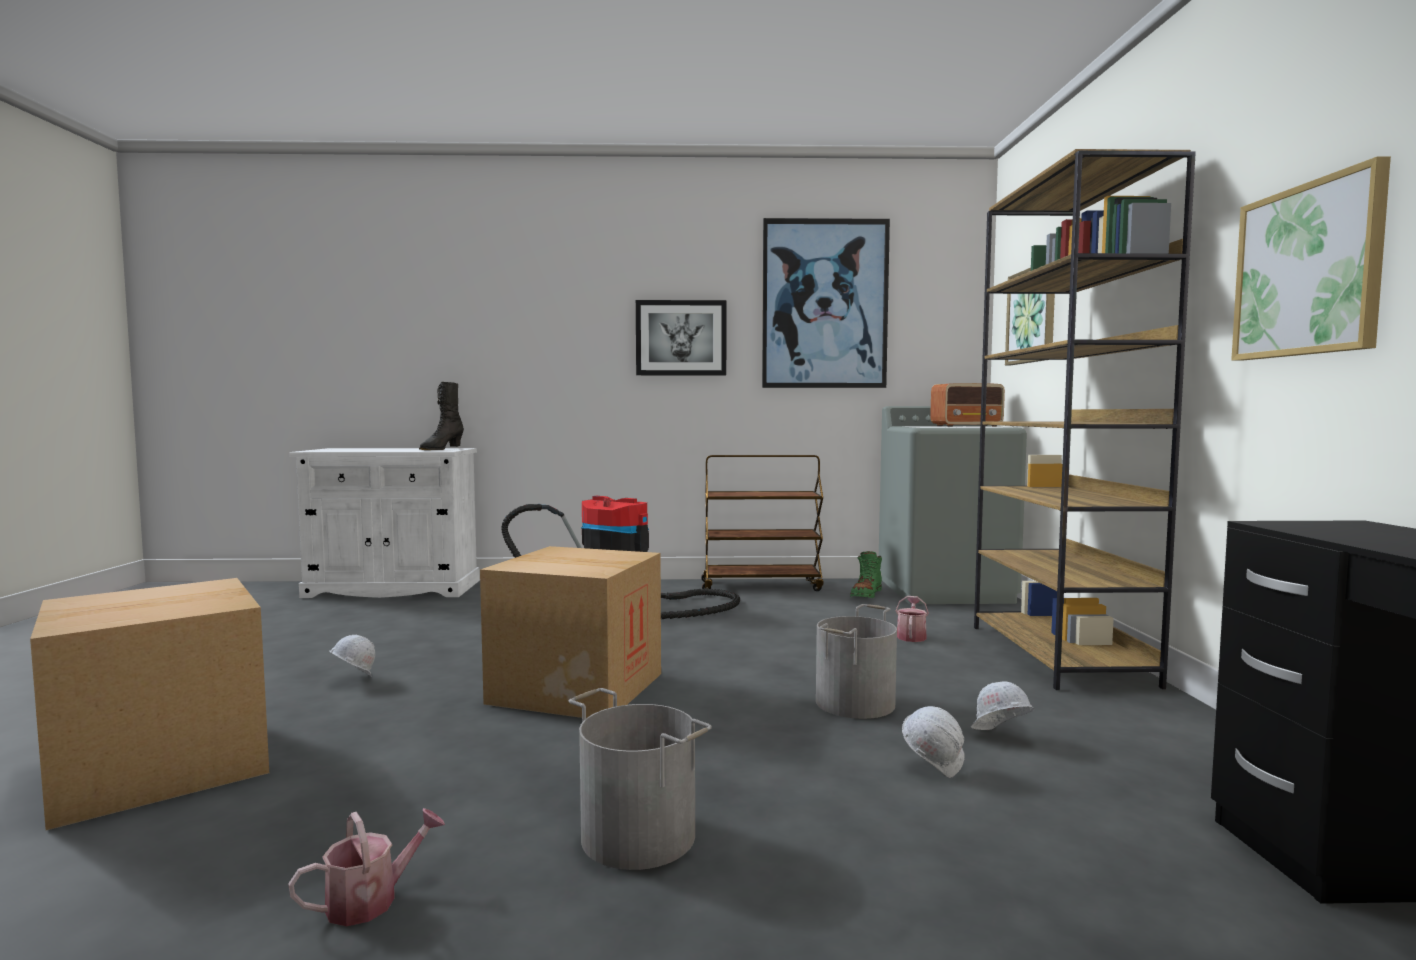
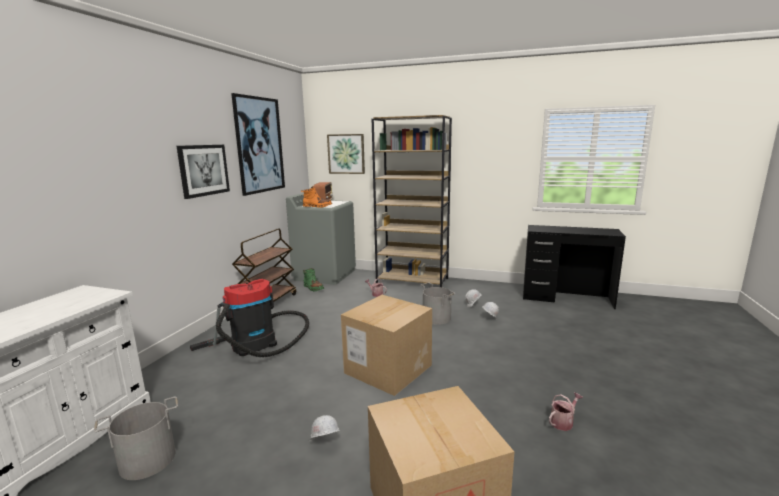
camera: 70 degrees left, 10 degrees up
watering can [288,808,445,926] -> watering can turned 75 degrees clockwise [549,392,583,431]
black boot [419,382,464,450] -> none
grey bucket [569,688,712,870] -> grey bucket moved to [94,396,178,480]
picture [1231,156,1391,361] -> none
none -> orange boot [301,186,332,207]

